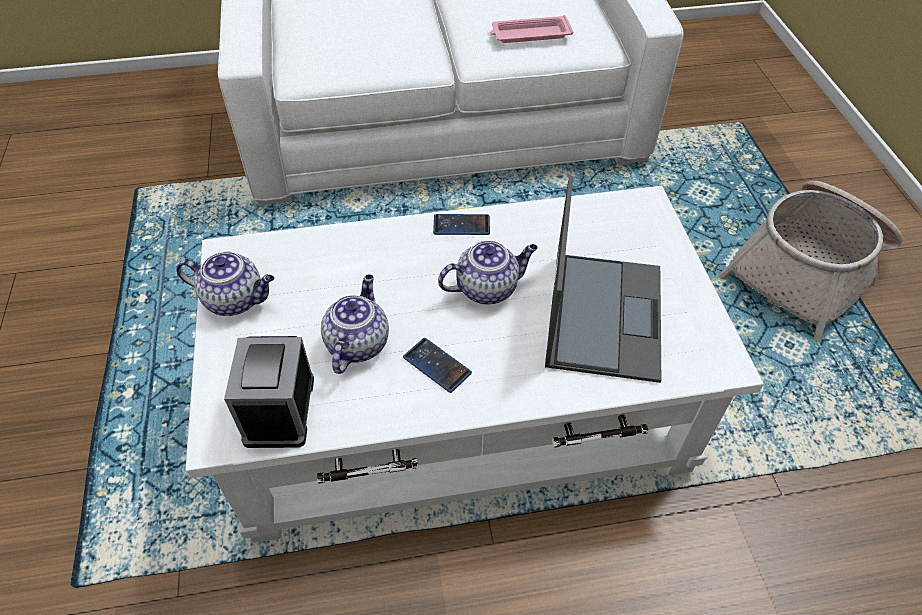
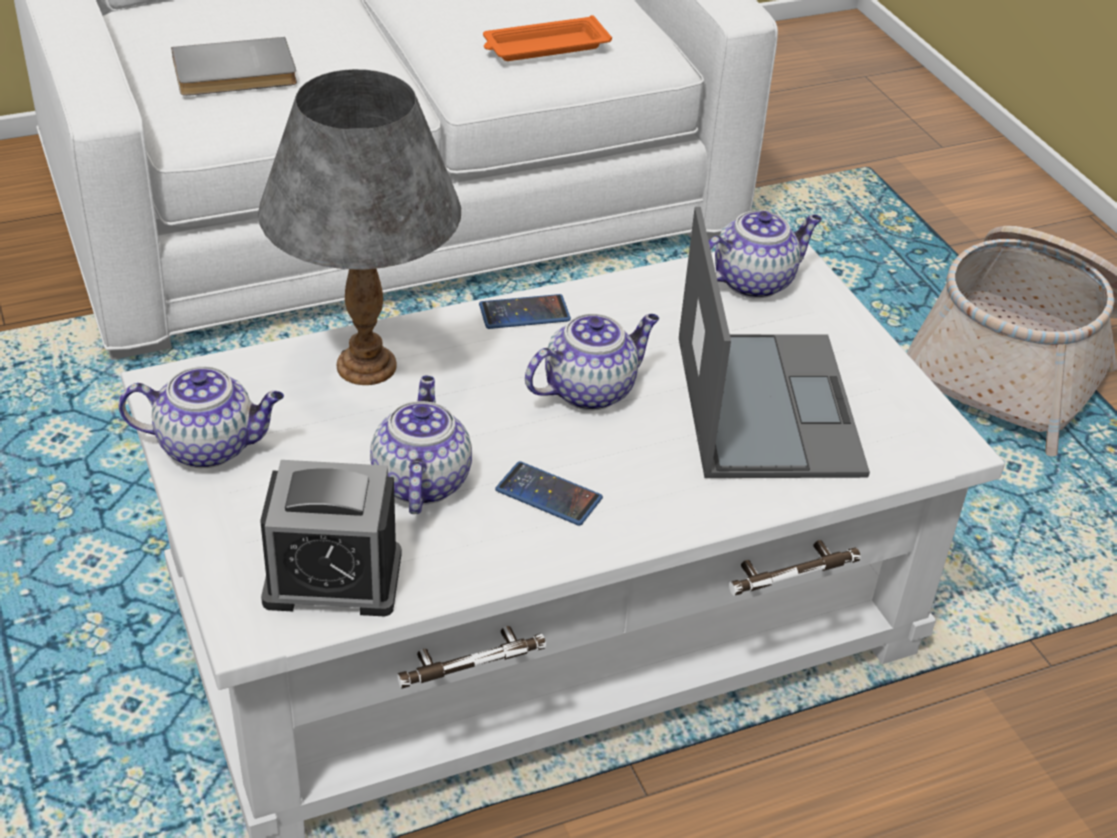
camera: 15 degrees left, 10 degrees down
alarm clock [224,336,314,448] -> alarm clock turned 75 degrees counterclockwise [260,460,402,617]
pink tray [490,15,573,43] -> orange tray [483,15,612,61]
none -> grey book [171,37,297,96]
none -> grey table lamp [258,69,461,385]
none -> teapot [709,210,822,299]

